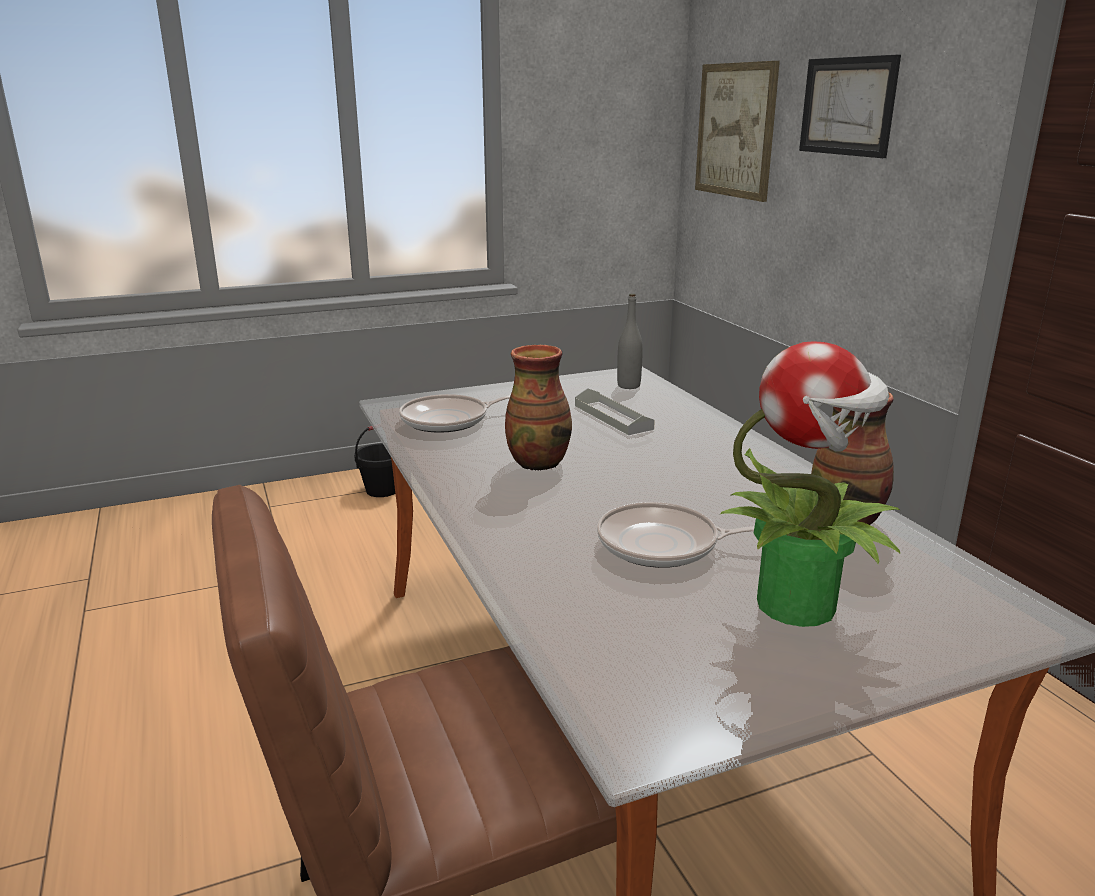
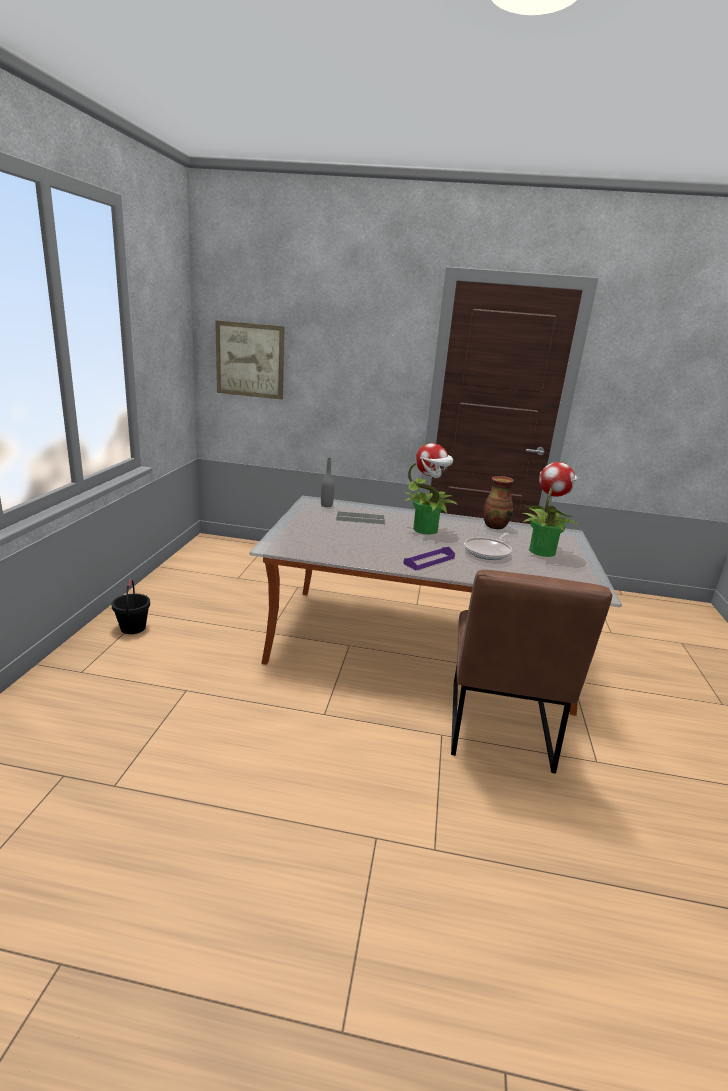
camera: 60 degrees left, 0 degrees up
frying pan [399,394,511,433] -> none
vase [505,345,572,471] -> none
picture [799,55,901,158] -> none
none -> purple tray [403,547,455,570]
none -> potted plant [405,443,458,535]

